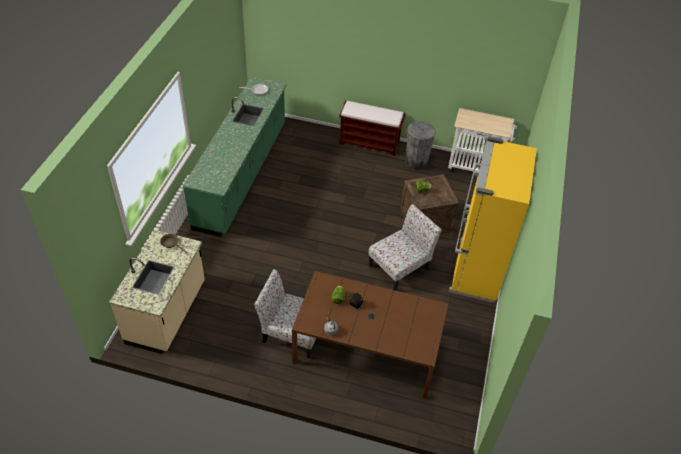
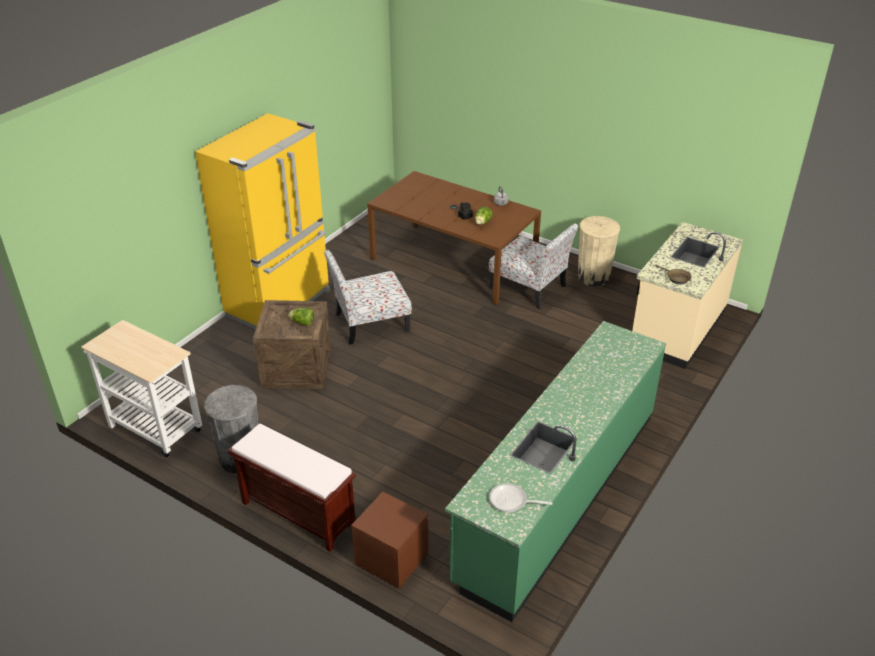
camera: 160 degrees left, 10 degrees down
none -> brown nightstand [351,492,428,588]
none -> beige trash can [577,216,620,287]

